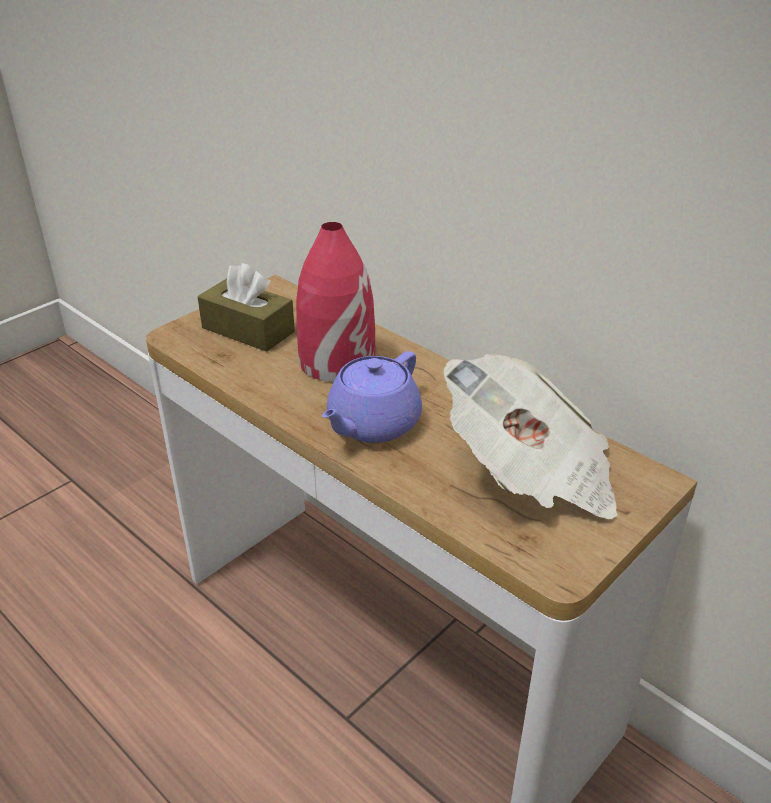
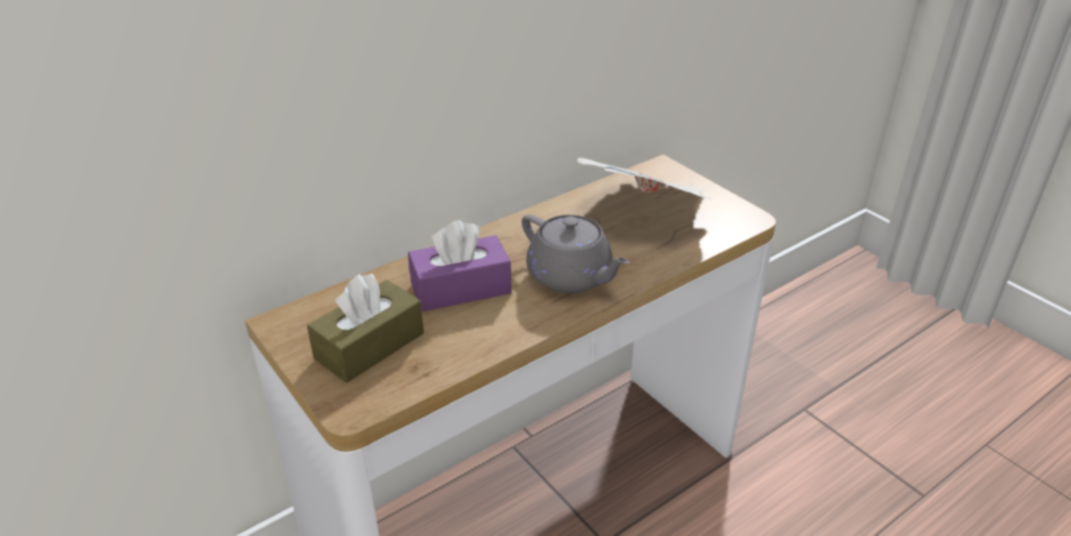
camera: 80 degrees left, 0 degrees up
red vase [296,222,375,382] -> purple tissue box [408,220,511,312]
purple teapot [322,351,422,443] -> grey teapot [522,214,630,294]

